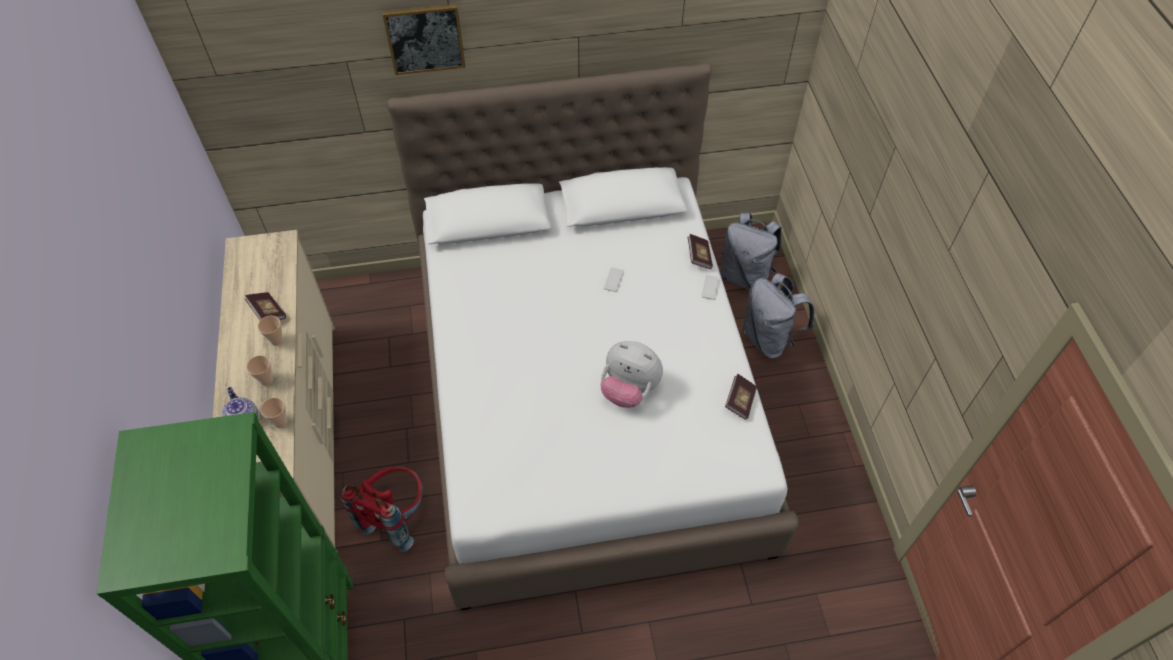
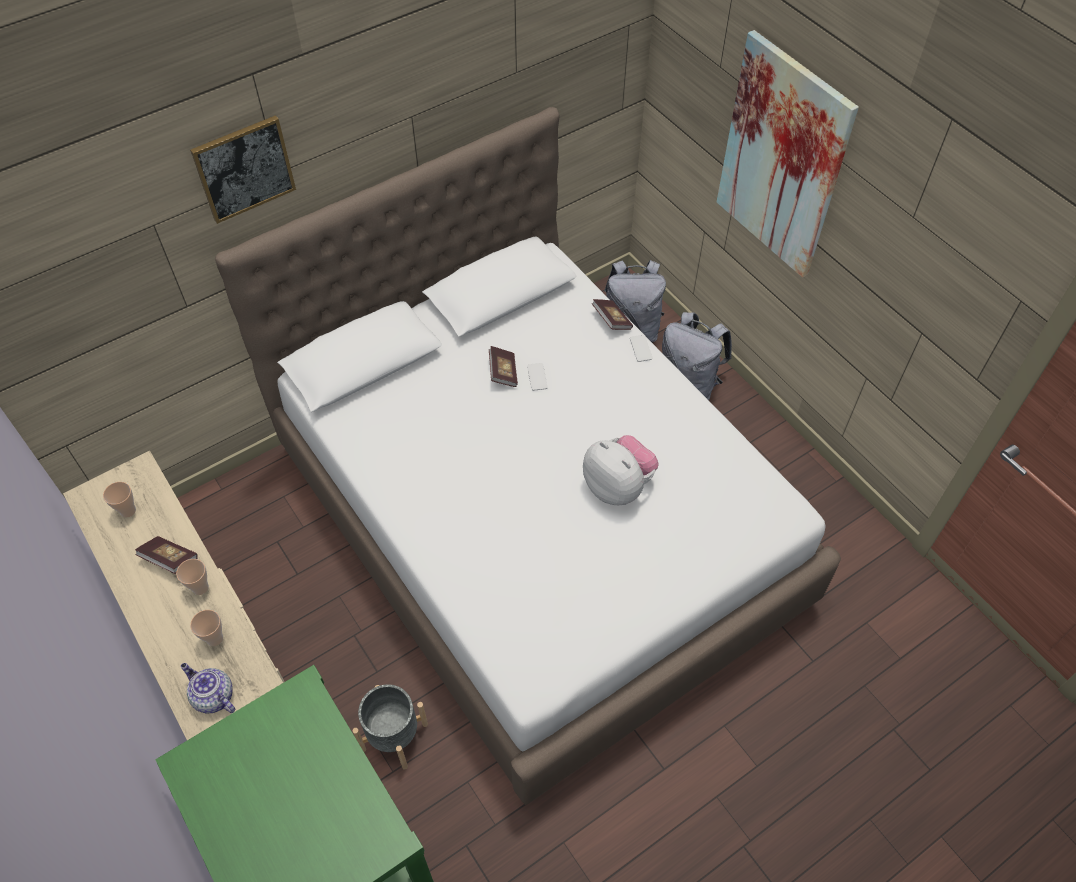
camera: 25 degrees left, 0 degrees up
cup [260,397,287,428] -> cup moved to [103,482,136,517]
red backpack [340,467,423,552] -> grey planter [352,684,428,770]
plush toy [600,341,663,408] -> plush toy turned 135 degrees counterclockwise [583,435,659,505]
book [725,374,757,420] -> book moved to [489,346,518,387]
none -> picture [717,30,859,277]

